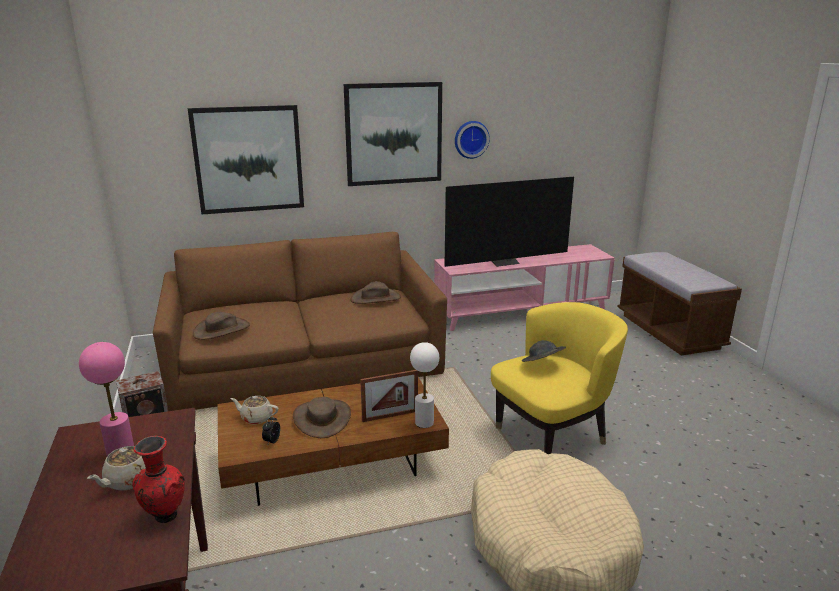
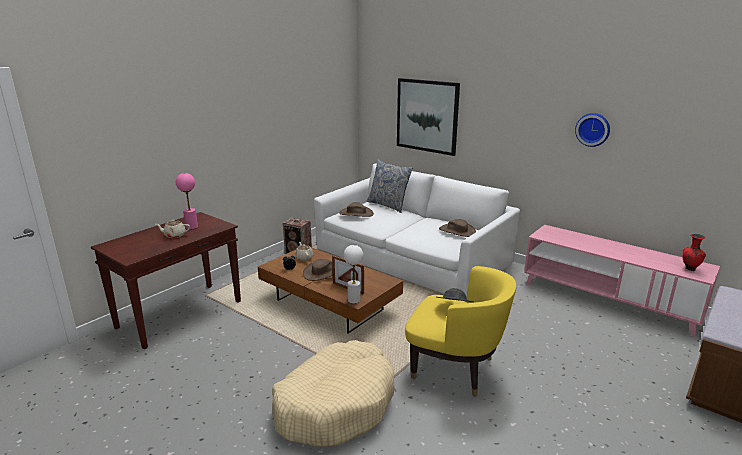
camera: 55 degrees right, 0 degrees up
red vase [133,436,185,523] -> red vase moved to [682,234,706,271]
brown sofa [153,232,447,411] -> white sofa [314,164,520,297]
picture [344,82,442,186] -> none
television [444,177,574,267] -> none
none -> pillow [366,160,413,213]

